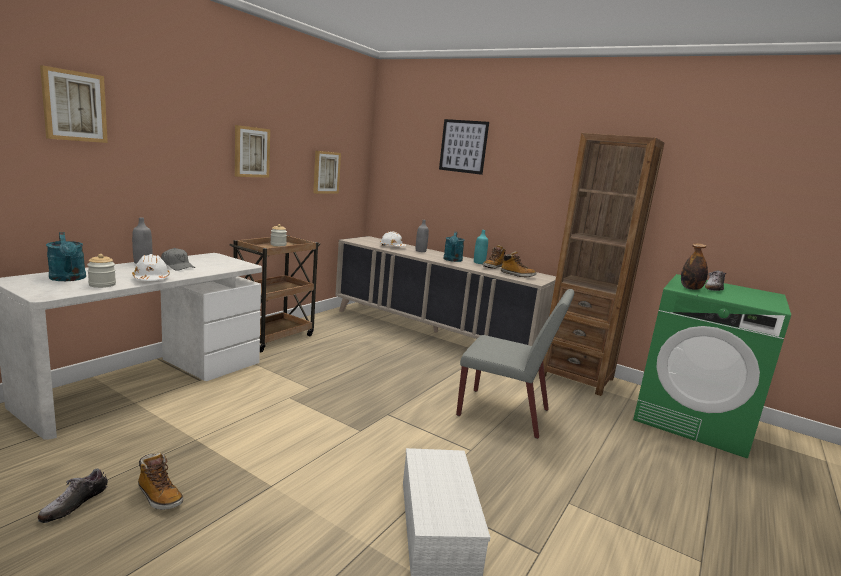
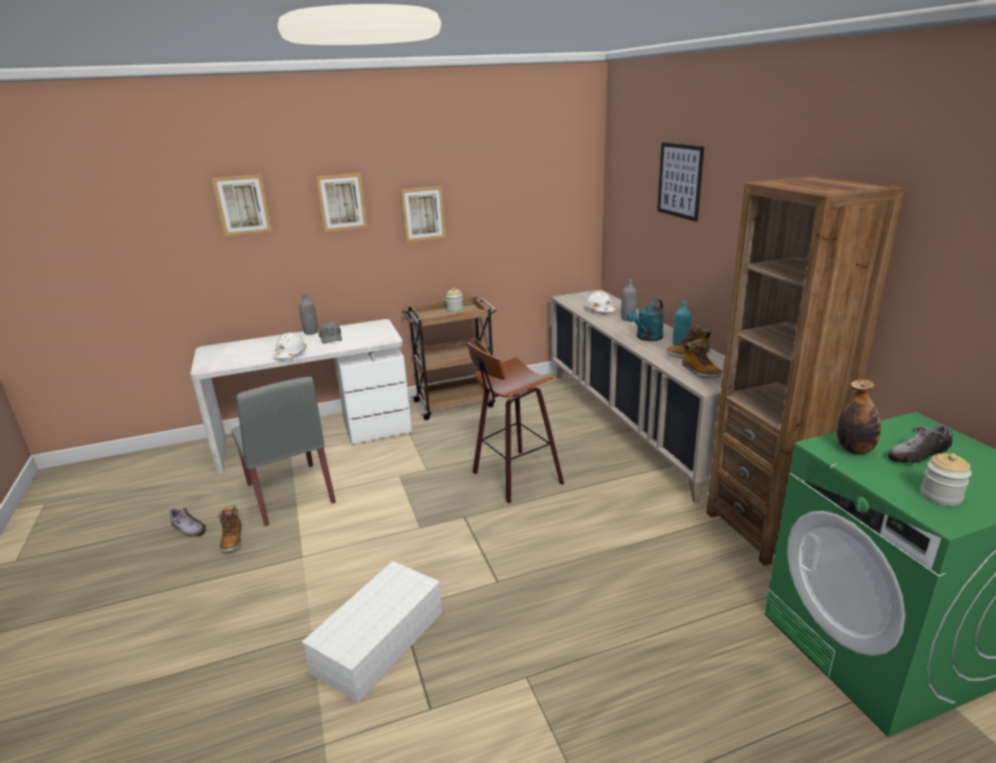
camera: 40 degrees right, 10 degrees up
shoe [38,469,108,523] -> shoe turned 120 degrees counterclockwise [170,508,206,537]
turquoise watering can [46,232,86,281] -> none
jar [87,254,116,288] -> jar moved to [921,453,972,506]
picture [313,151,341,194] -> picture moved to [316,173,368,232]
grey chair [456,289,574,439] -> grey chair moved to [232,377,336,526]
none -> stool [466,341,564,503]

